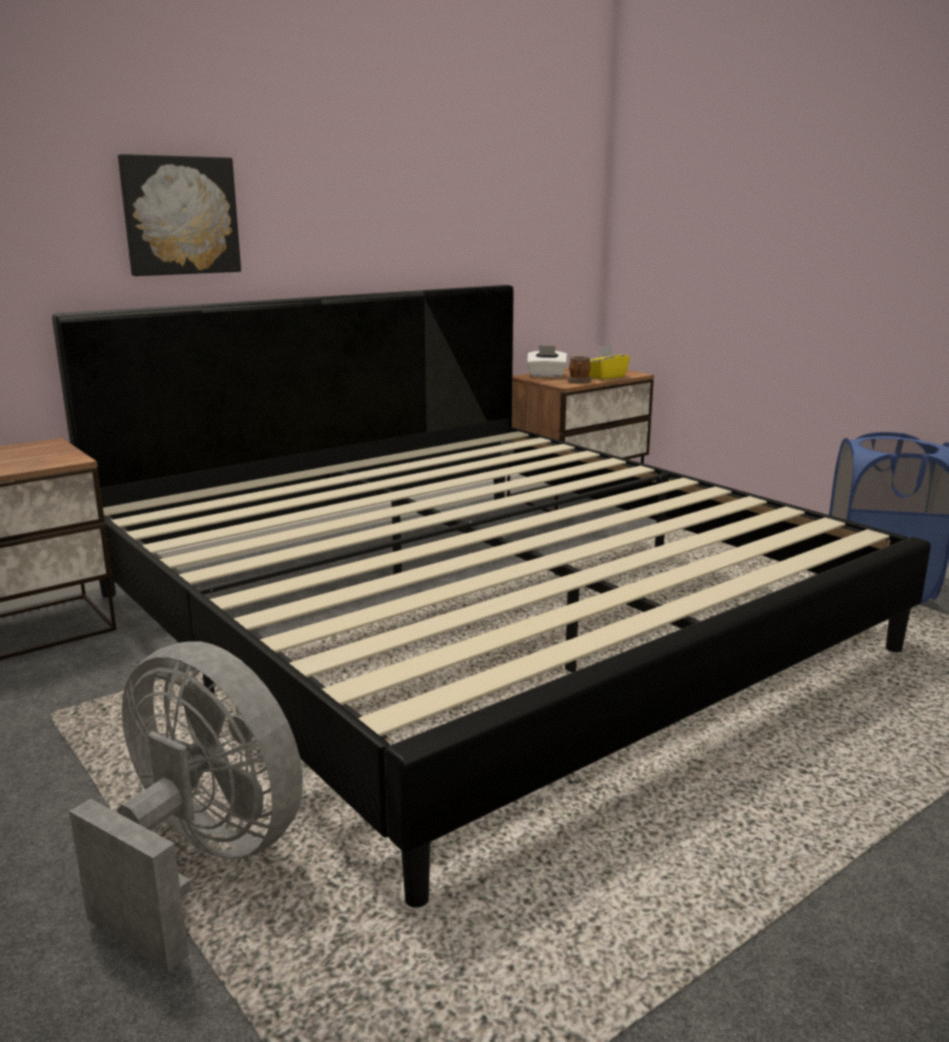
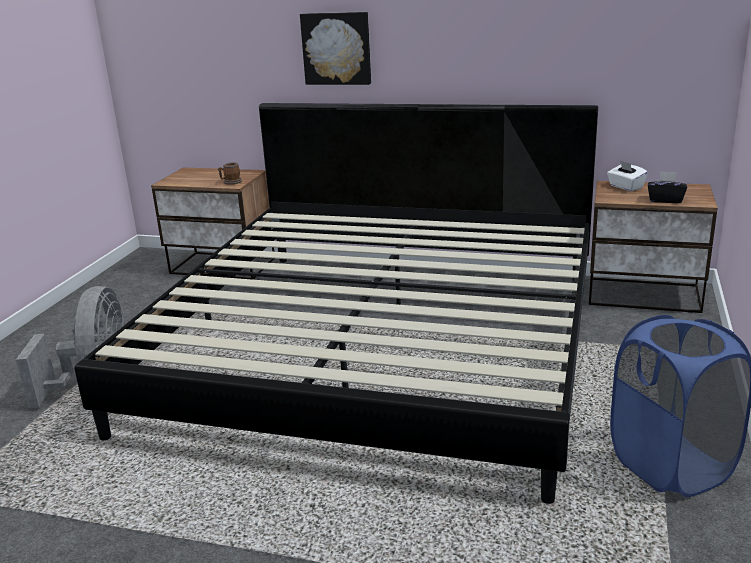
camera: 55 degrees right, 5 degrees up
mug [567,356,591,384] -> mug moved to [218,162,242,185]
yellow tissue box [589,345,630,380] -> black tissue box [648,171,687,203]

